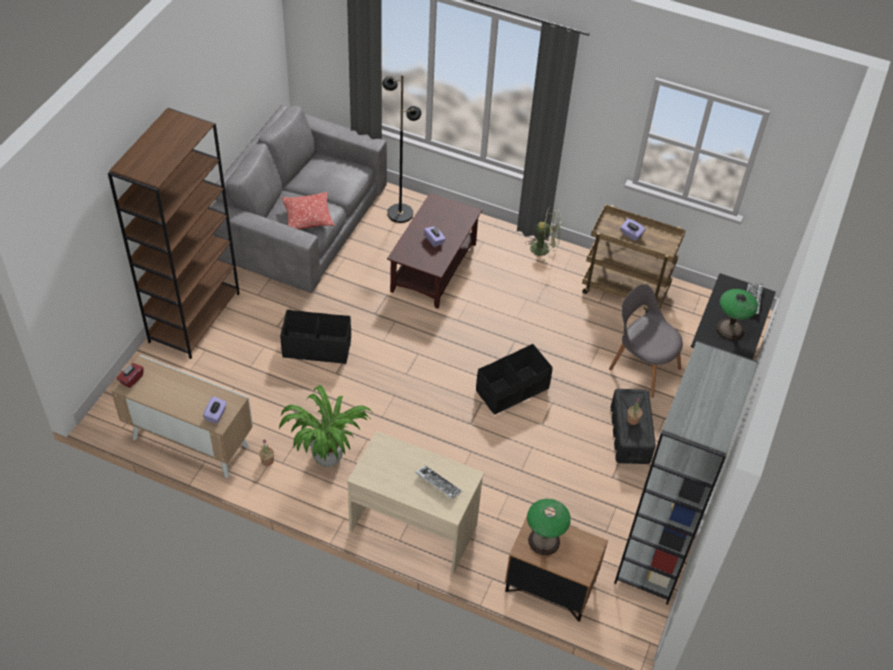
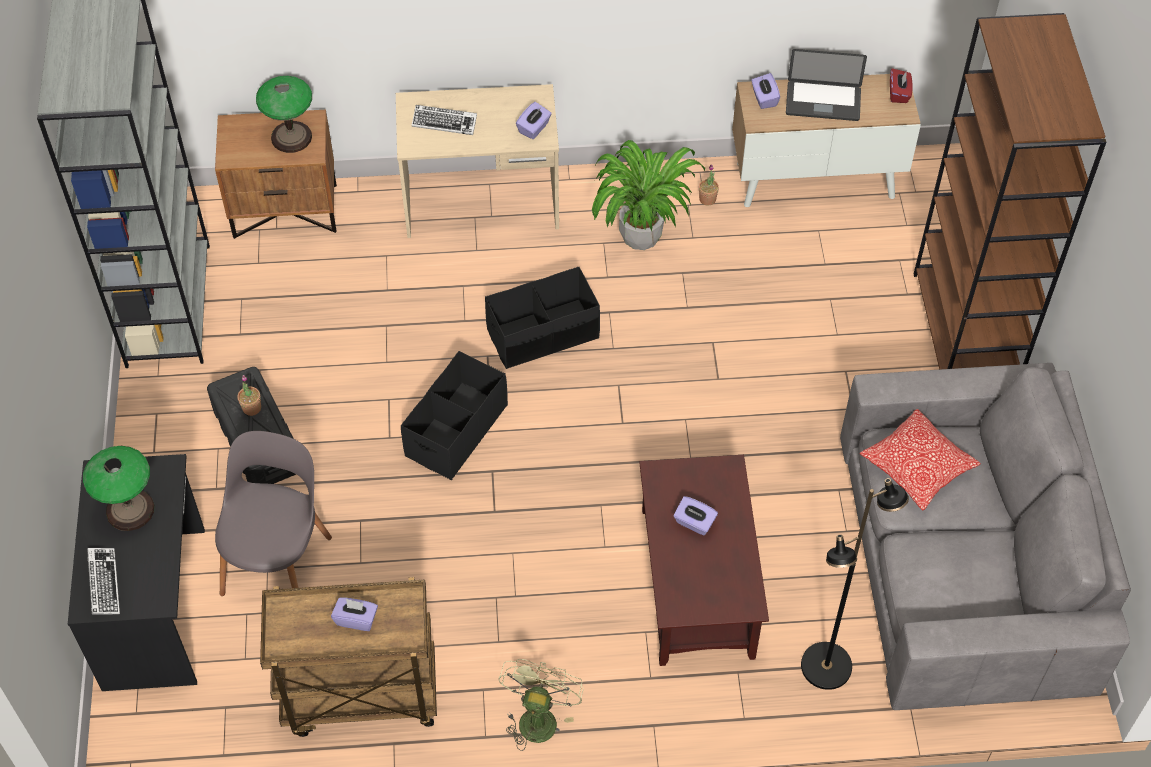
camera: 155 degrees right, 5 degrees up
black storage box [280,310,351,364] -> black storage box moved to [485,267,600,369]
green fan [525,208,561,262] -> green fan turned 120 degrees clockwise [498,659,584,751]
grey chair [609,284,683,398] -> grey chair turned 90 degrees counterclockwise [215,431,332,596]
none -> purple tissue box [516,102,552,139]
none -> laptop [786,49,867,121]

